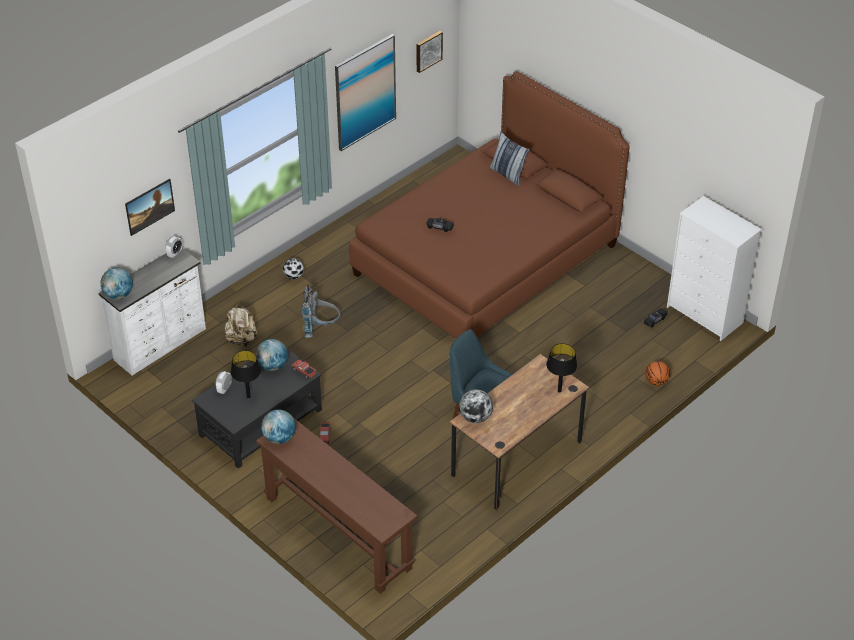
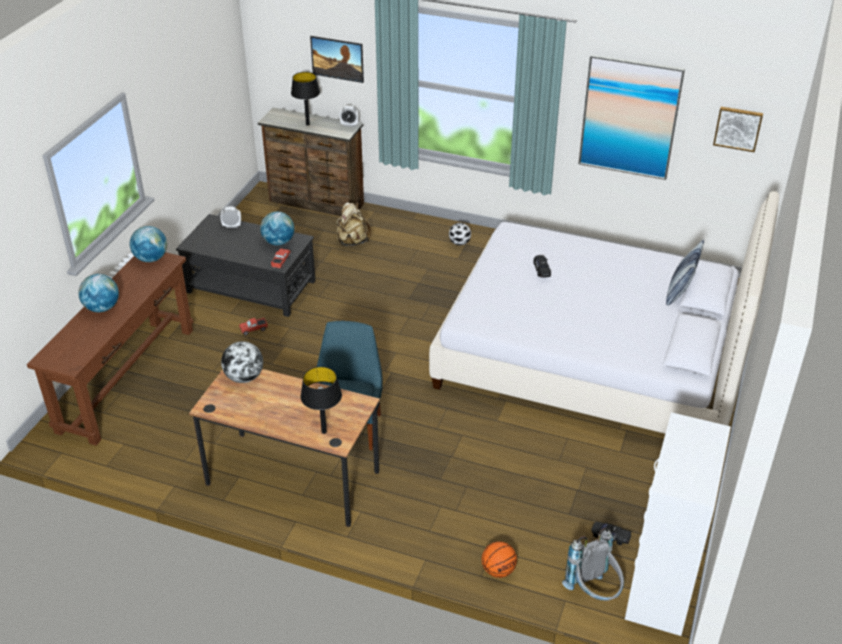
camera: 65 degrees right, 5 degrees down
white dresser [99,248,206,376] -> brown dresser [258,108,364,216]
globe [101,267,133,299] -> globe moved to [78,274,119,312]
black table lamp [231,350,261,399] -> black table lamp moved to [291,72,320,126]
grey backpack [302,285,340,338] -> grey backpack moved to [562,528,624,601]
brown bed [349,71,630,339] -> white bed [429,191,779,434]

